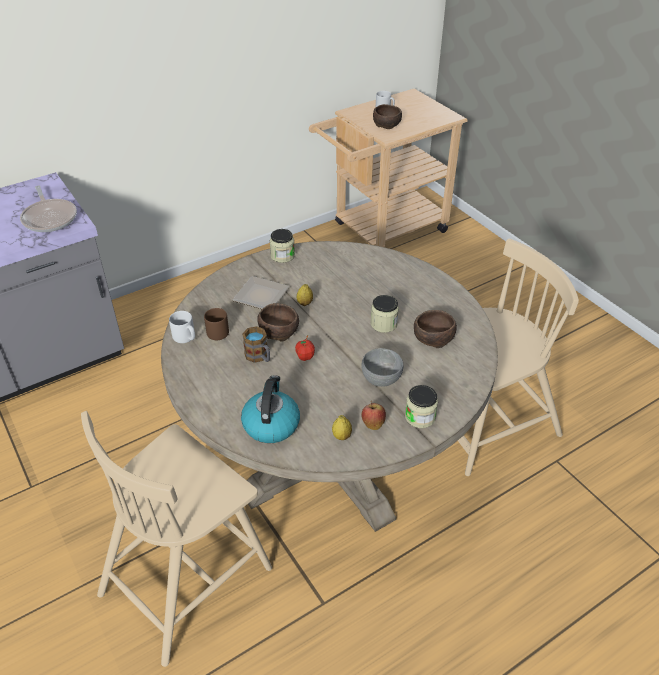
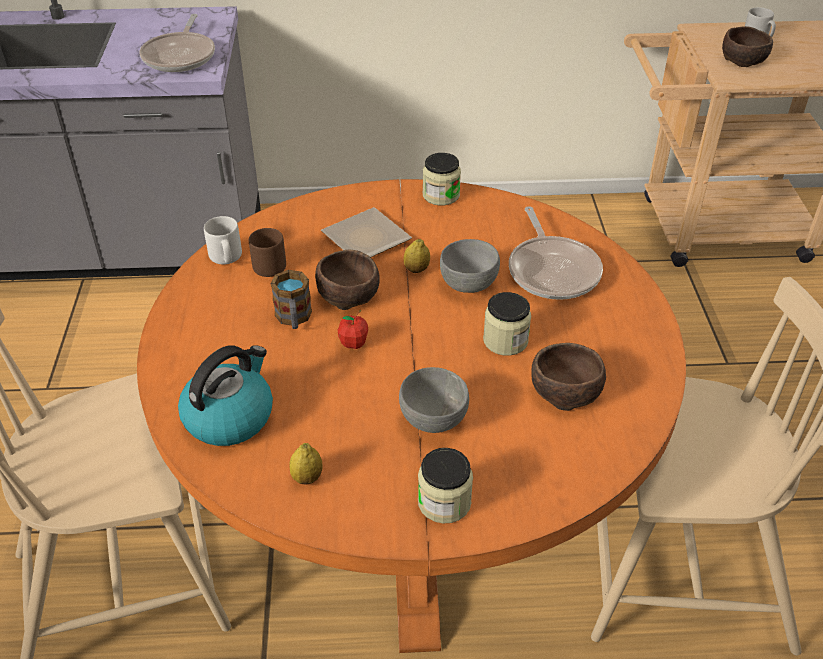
camera: 30 degrees right, 0 degrees up
beige dining table [161,241,498,532] -> orange dining table [137,179,686,653]
apple [361,401,386,430] -> none
none -> grey bowl [440,239,500,293]
none -> frying pan [509,206,603,300]

